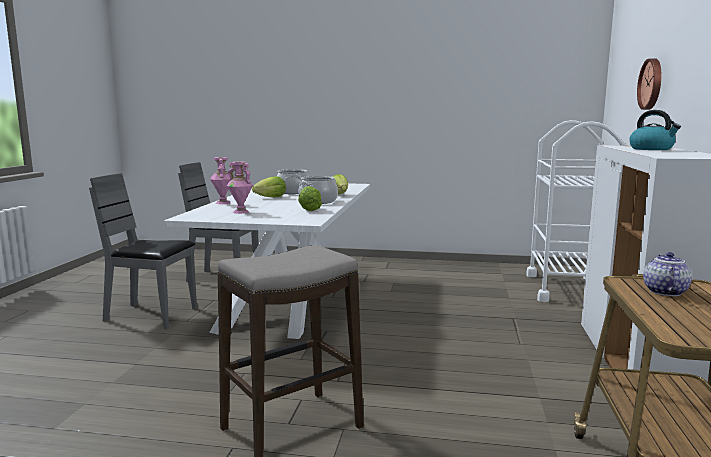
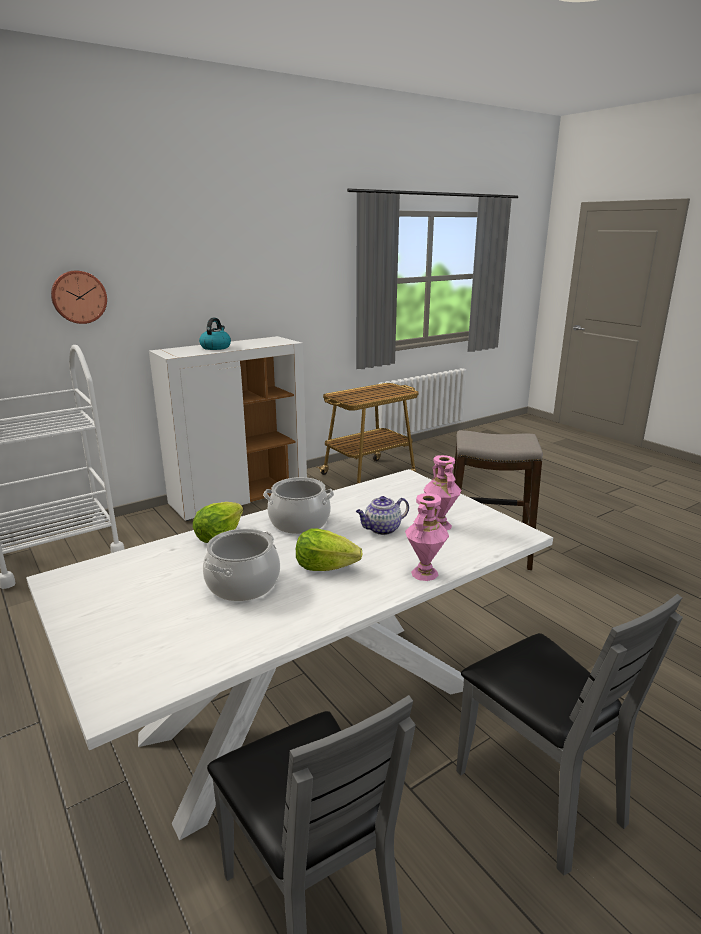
camera: 135 degrees left, 10 degrees up
lettuce [298,186,322,211] -> none
teapot [643,252,692,296] -> teapot moved to [356,496,409,535]

